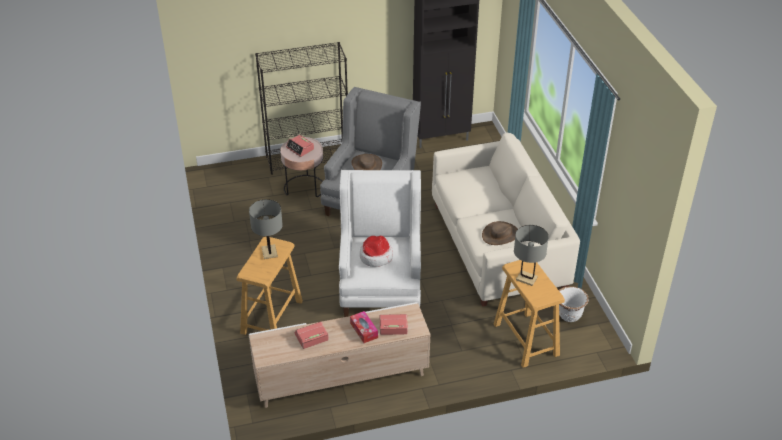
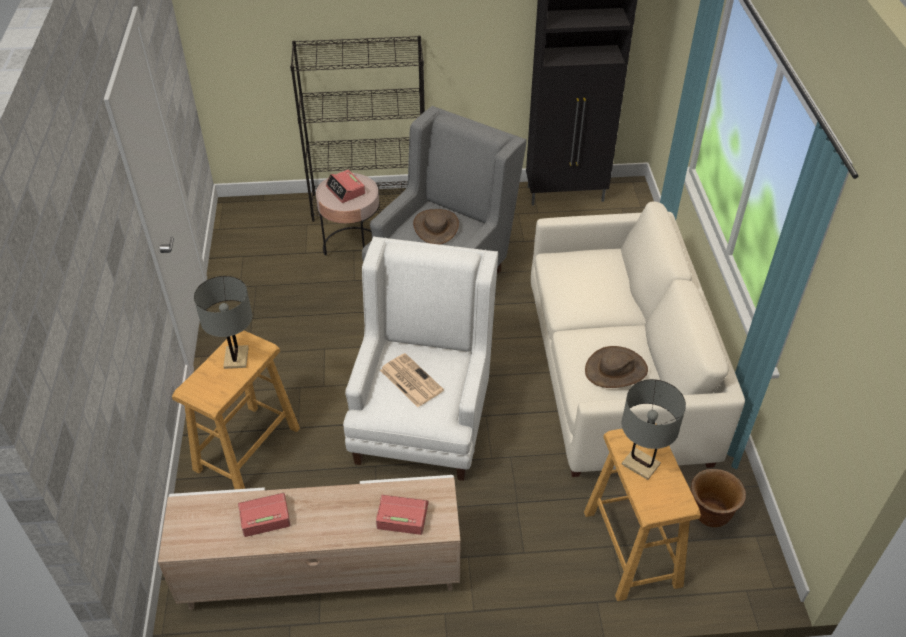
camera: 10 degrees right, 5 degrees up
tissue box [350,311,378,343] -> none
hat [360,236,393,267] -> newspaper [380,353,444,407]
white planter [559,286,589,322] -> brown planter [691,469,746,527]

